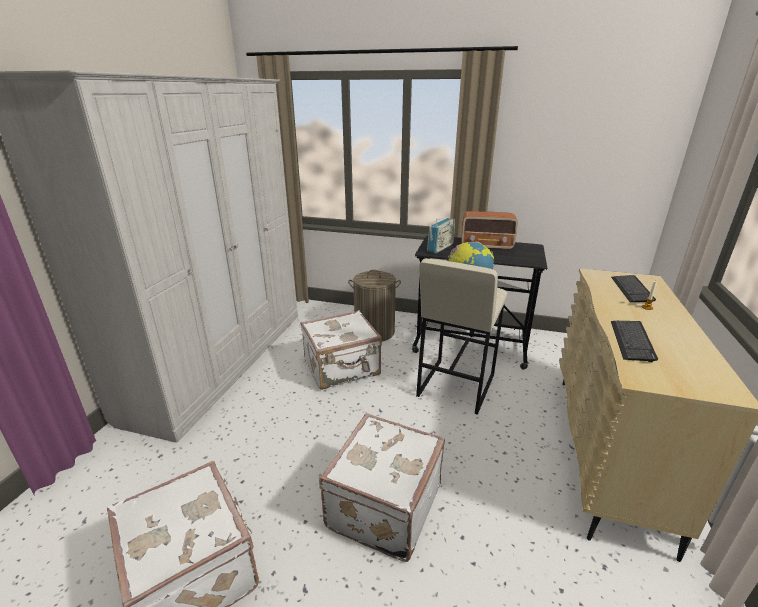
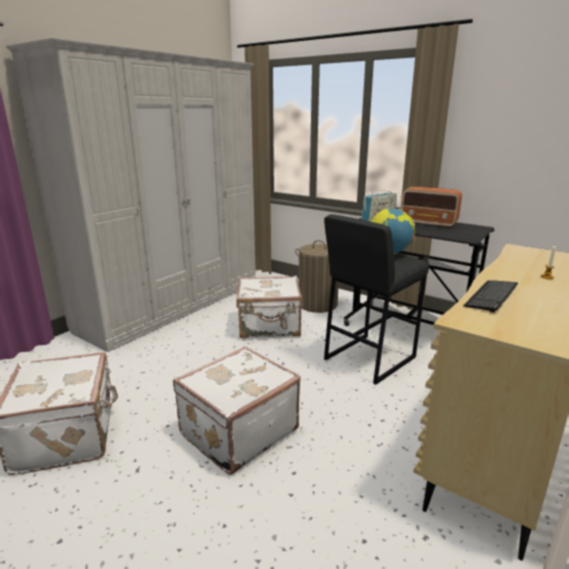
camera: 20 degrees right, 5 degrees down
beige stool [416,258,507,415] -> black stool [324,214,429,385]
keyboard [611,275,656,303] -> none

